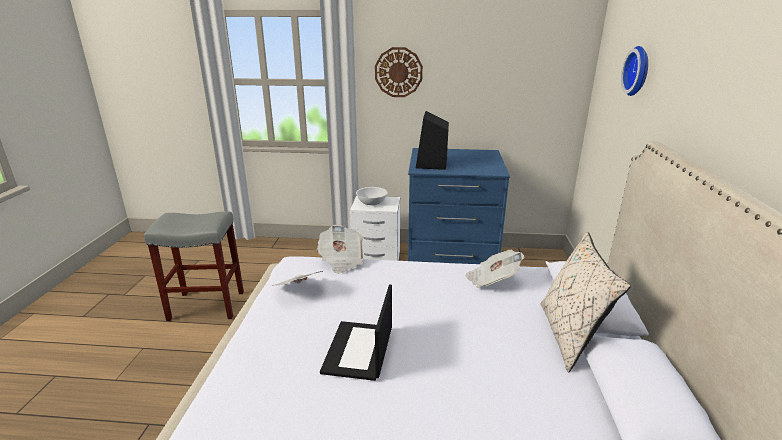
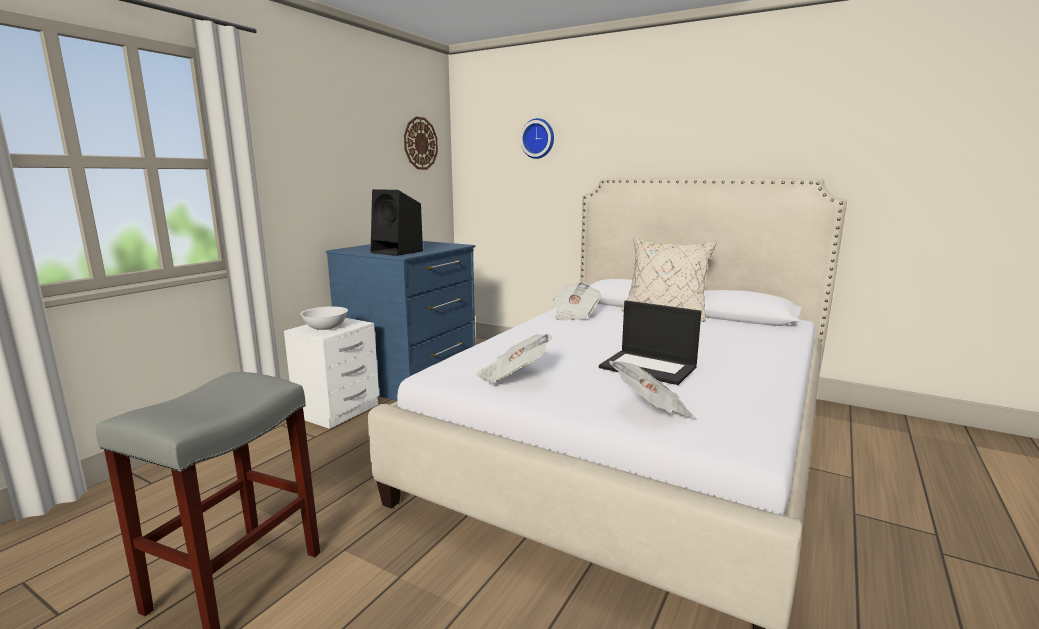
camera: 65 degrees left, 10 degrees down
newspaper [317,225,364,274] -> newspaper moved to [609,361,697,419]
wall clock [375,47,423,97] -> wall clock moved to [404,117,438,170]

